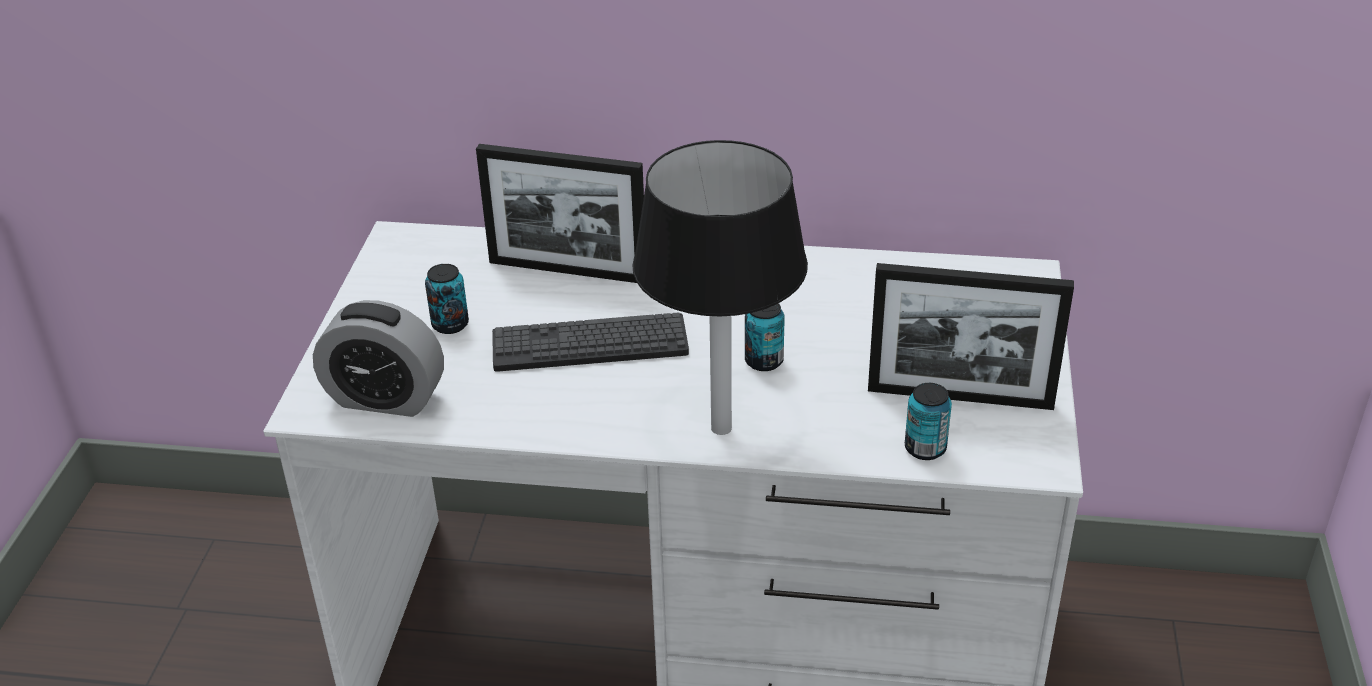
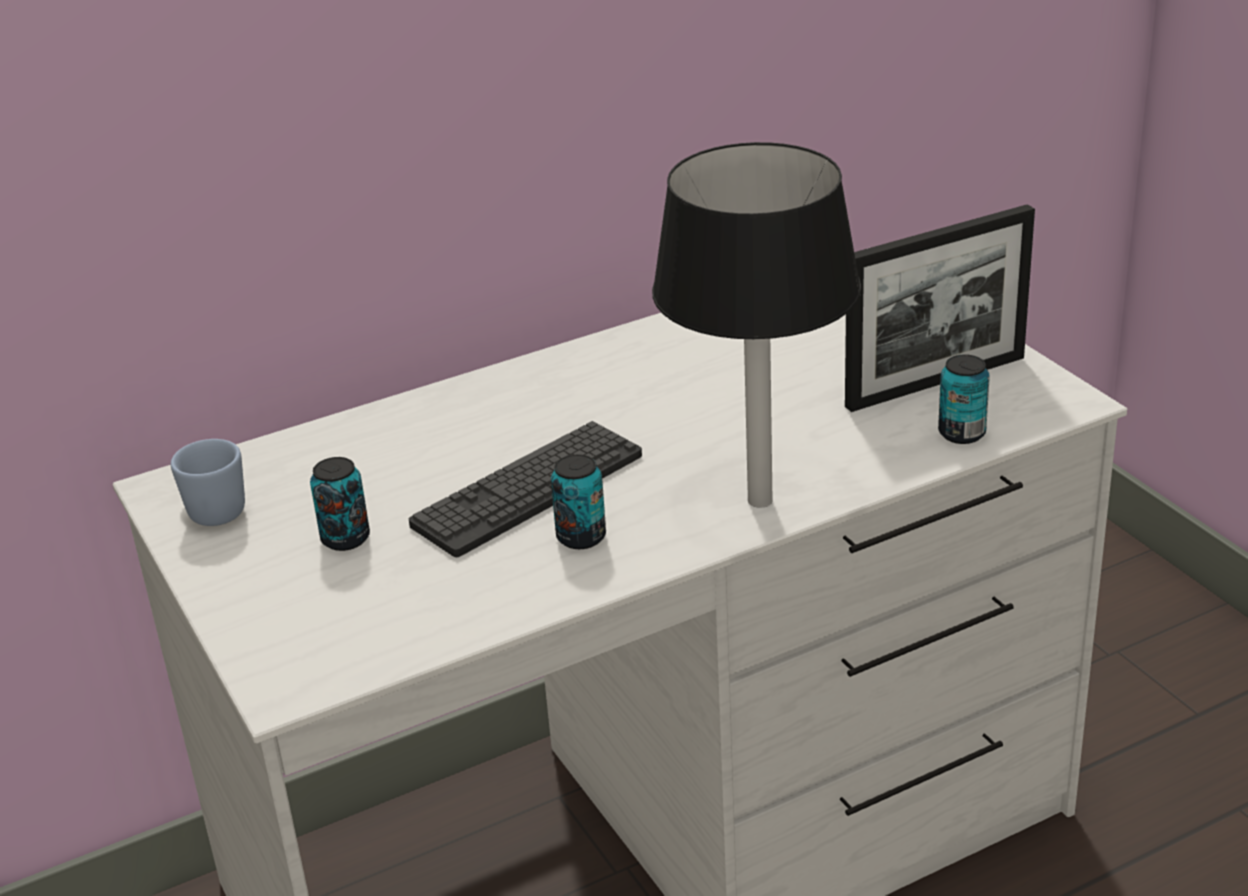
camera: 35 degrees left, 5 degrees down
alarm clock [313,300,444,417] -> none
picture frame [476,144,644,283] -> none
can [745,303,785,371] -> can moved to [551,454,606,549]
none -> blue mug [171,439,245,526]

